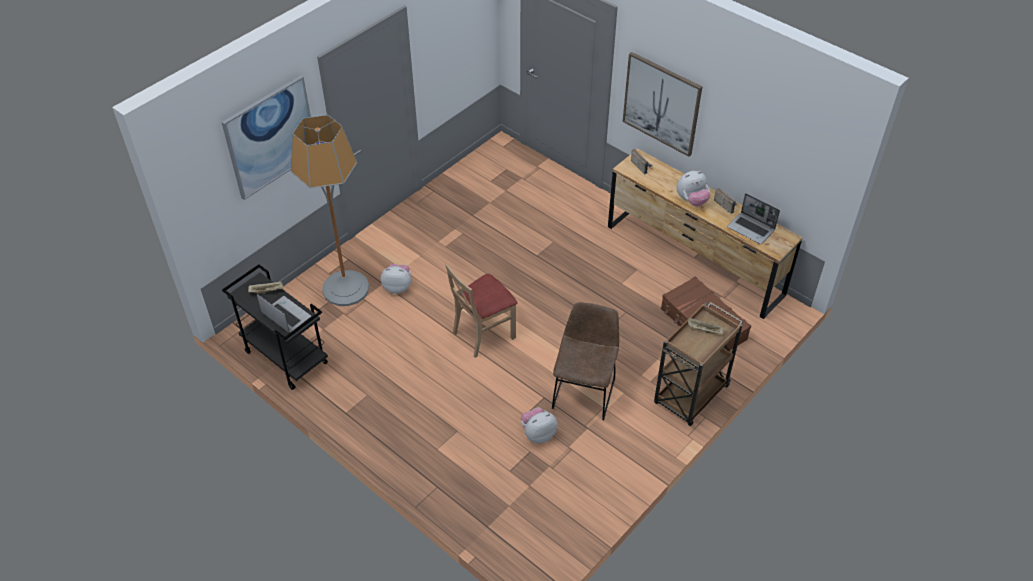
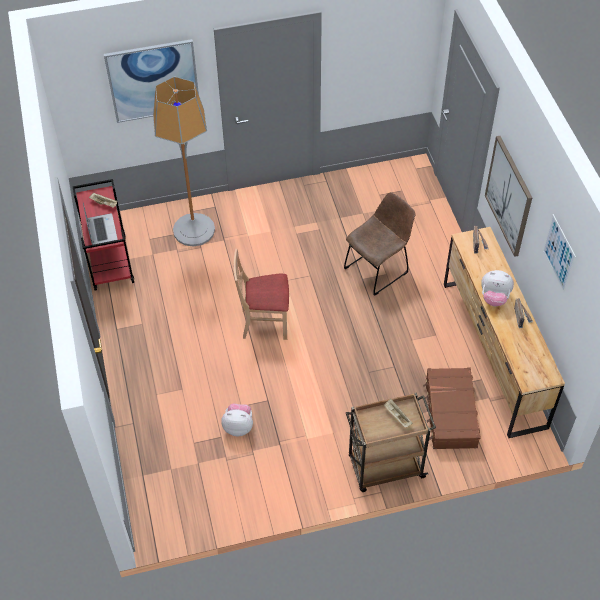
camera: 35 degrees right, 5 degrees up
black cart [222,264,328,390] -> red cart [72,179,134,291]
plush toy [381,264,411,294] -> none
brown chair [552,302,619,420] -> brown chair moved to [344,192,416,296]
laptop [727,193,780,244] -> none
none -> picture [543,214,576,293]

